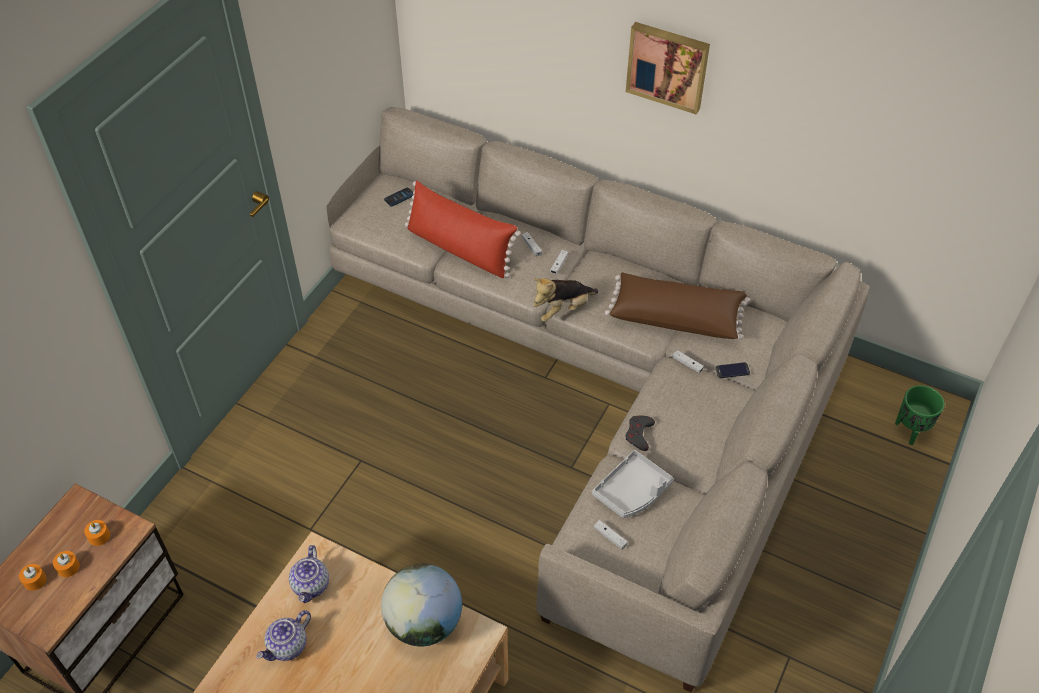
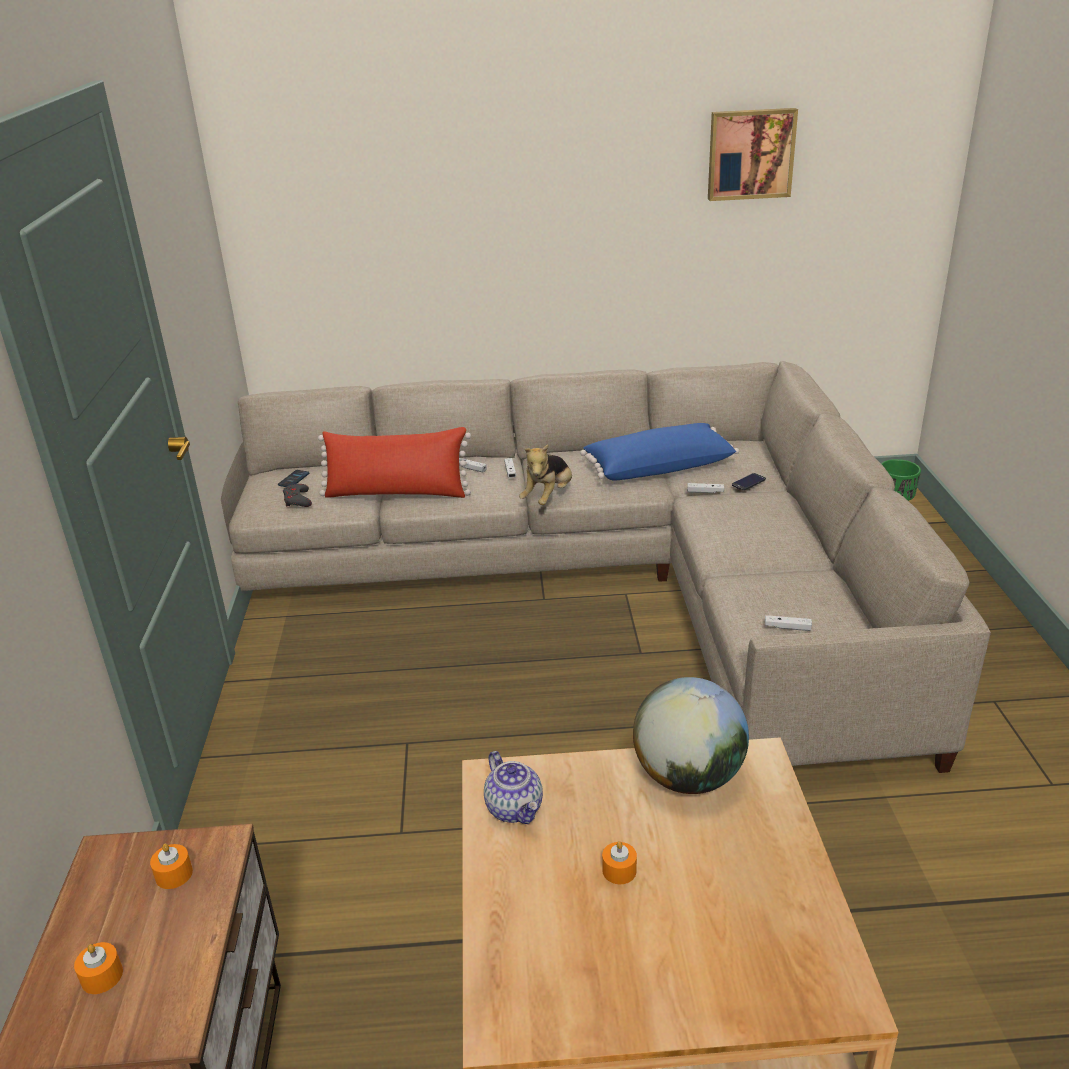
camera: 30 degrees left, 20 degrees down
orange candle [53,551,80,577] -> orange candle moved to [602,841,637,884]
teapot [256,610,311,661] -> none
grey tray [592,450,674,518] -> none
brown pillow [605,272,751,340] -> blue pillow [580,423,739,481]
picture [626,22,710,114] -> picture moved to [708,108,798,201]
grey game controller [626,416,655,451] -> grey game controller moved to [283,484,312,507]

